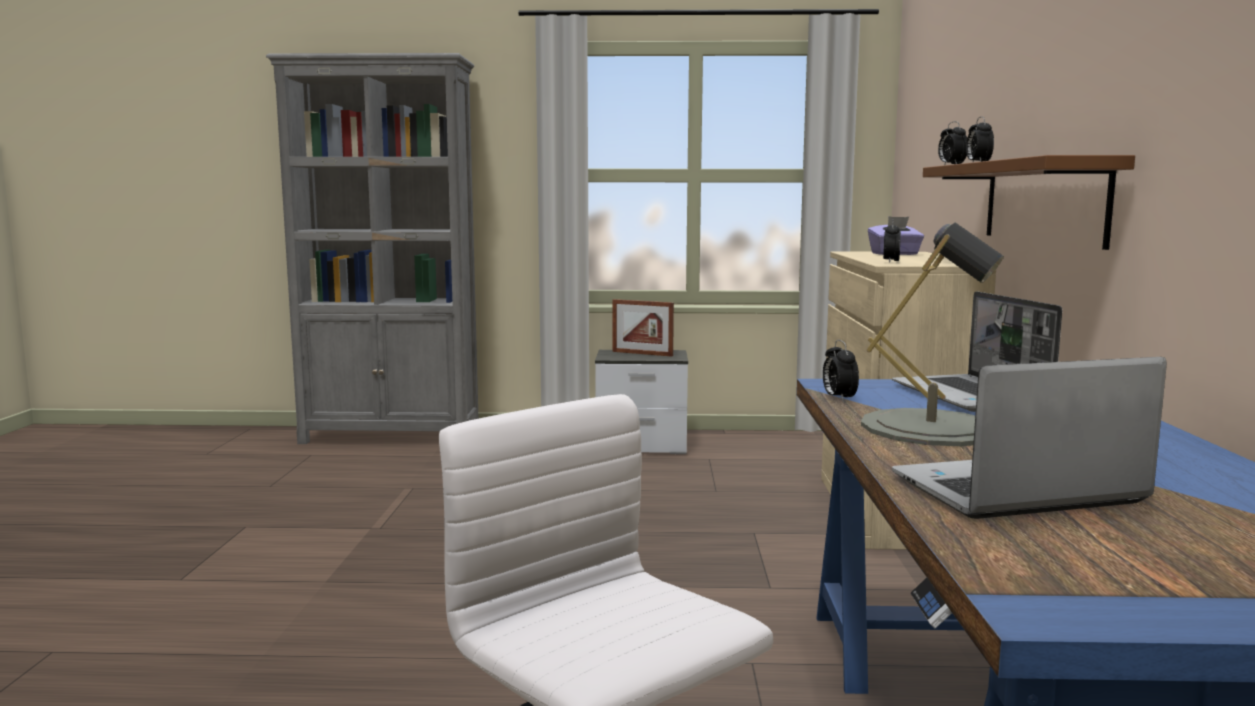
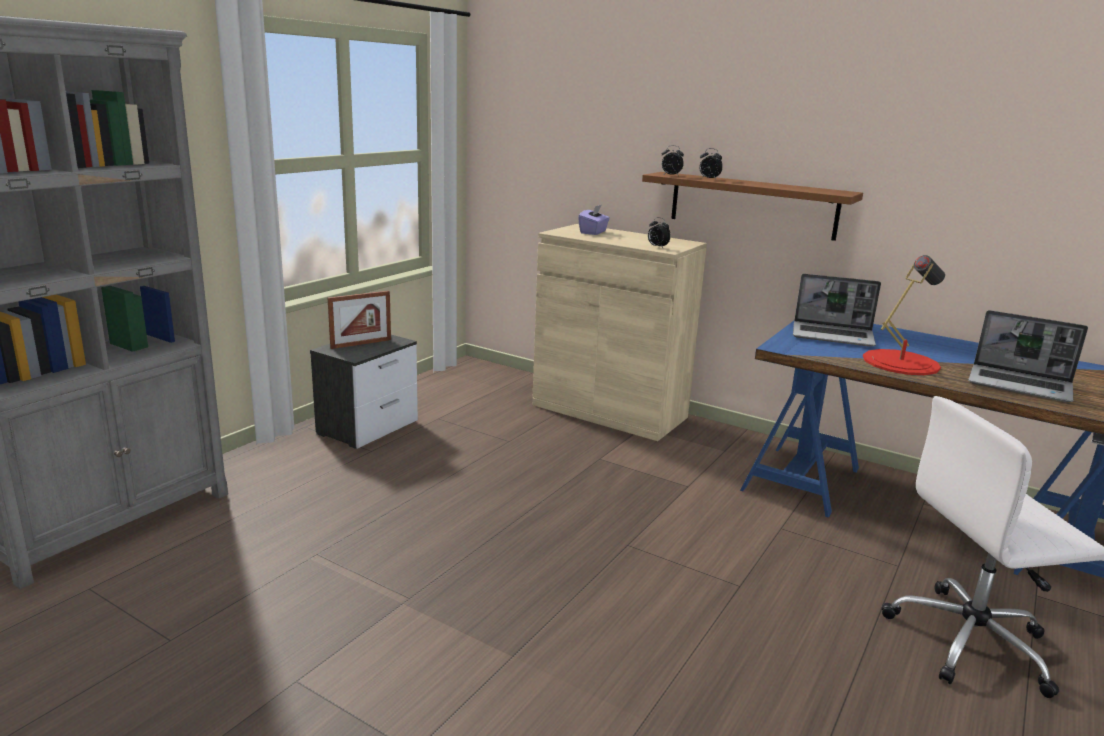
camera: 60 degrees left, 10 degrees up
alarm clock [823,340,859,402] -> none
grey table lamp [861,222,1004,446] -> red table lamp [863,255,945,375]
laptop [892,357,1167,519] -> laptop turned 75 degrees counterclockwise [968,310,1088,402]

